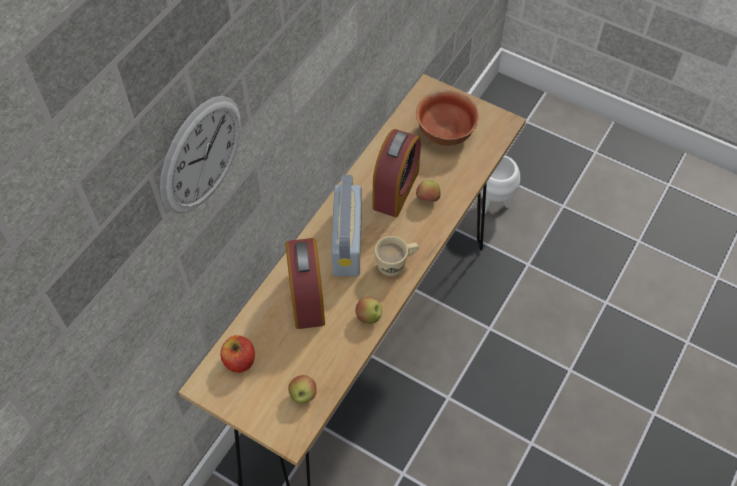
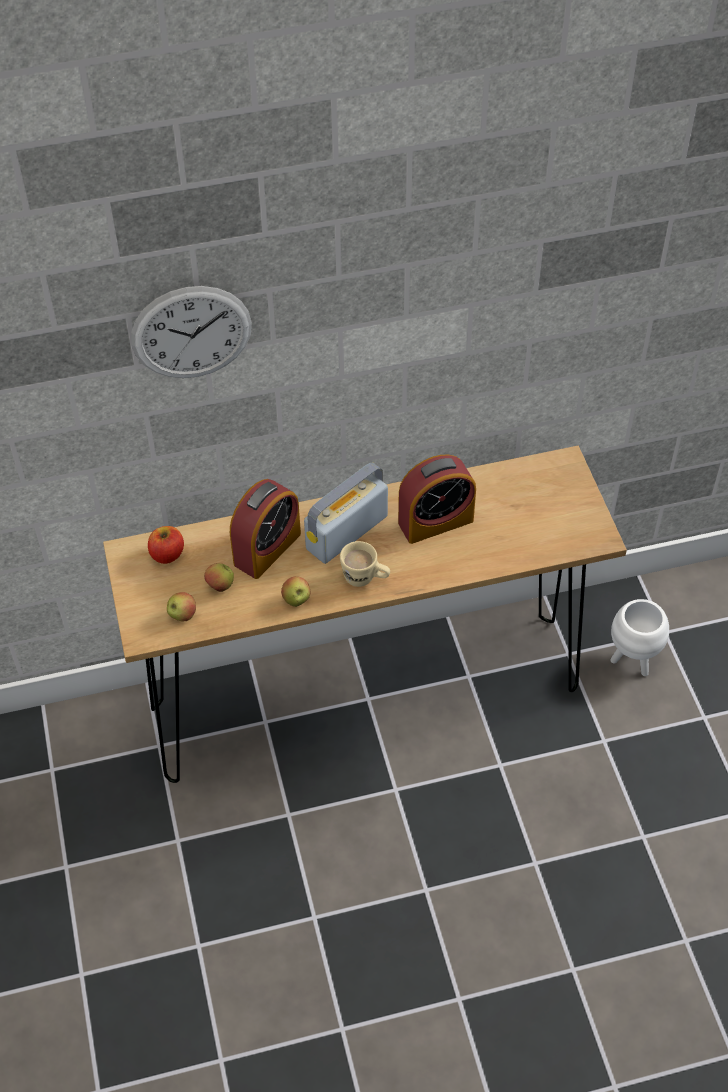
camera: 45 degrees right, 5 degrees down
bowl [416,90,479,146] -> none
apple [416,180,441,202] -> apple moved to [204,563,234,592]

